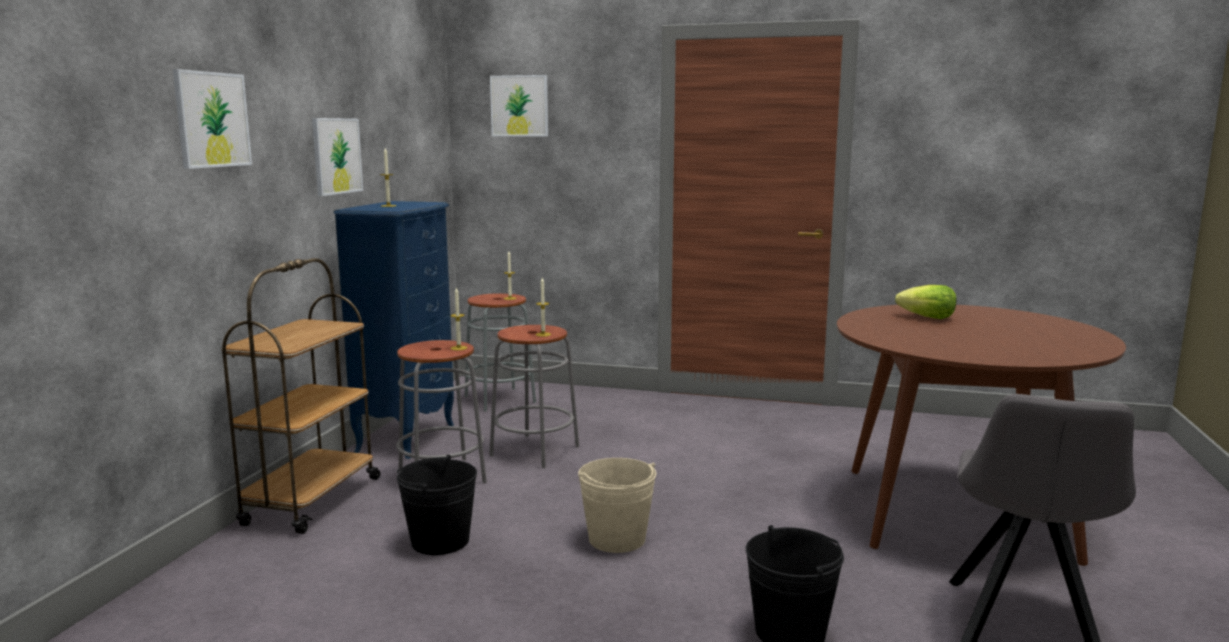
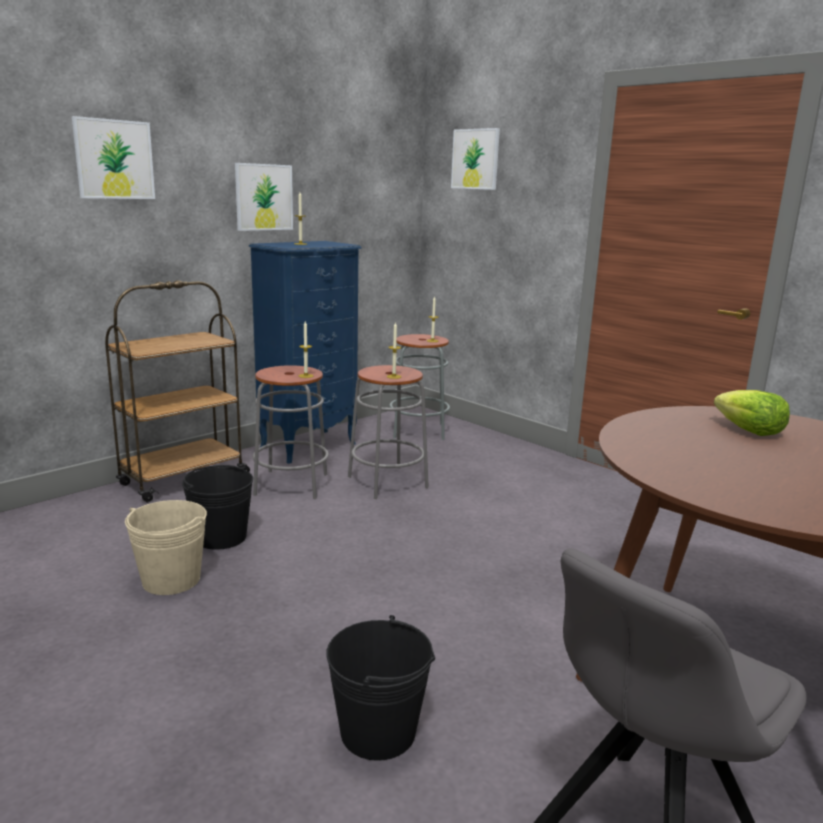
camera: 30 degrees right, 5 degrees up
beige bucket [578,458,657,553] -> beige bucket moved to [125,500,207,595]

